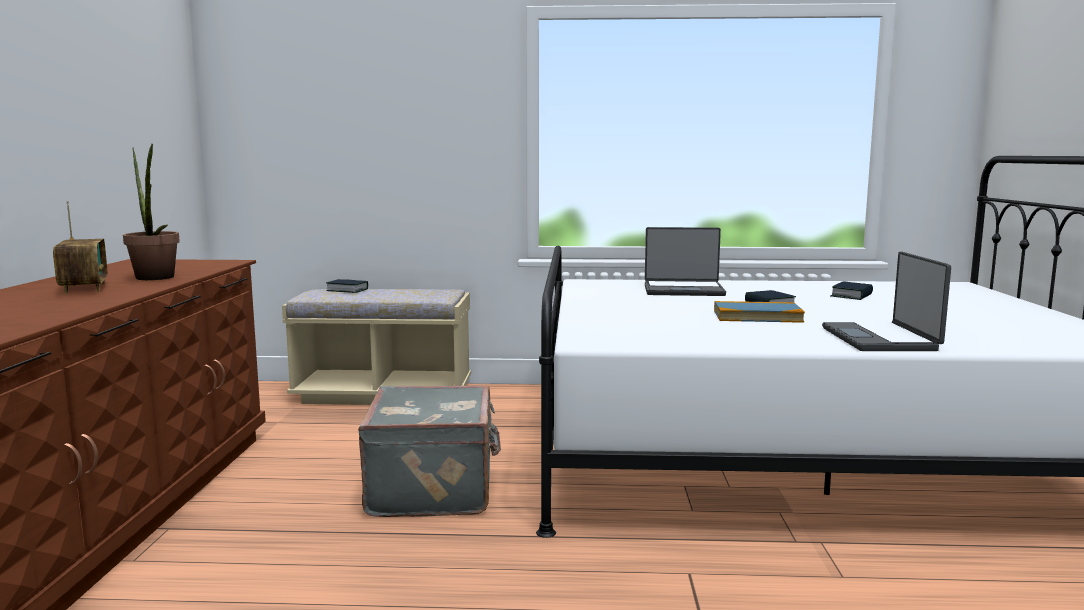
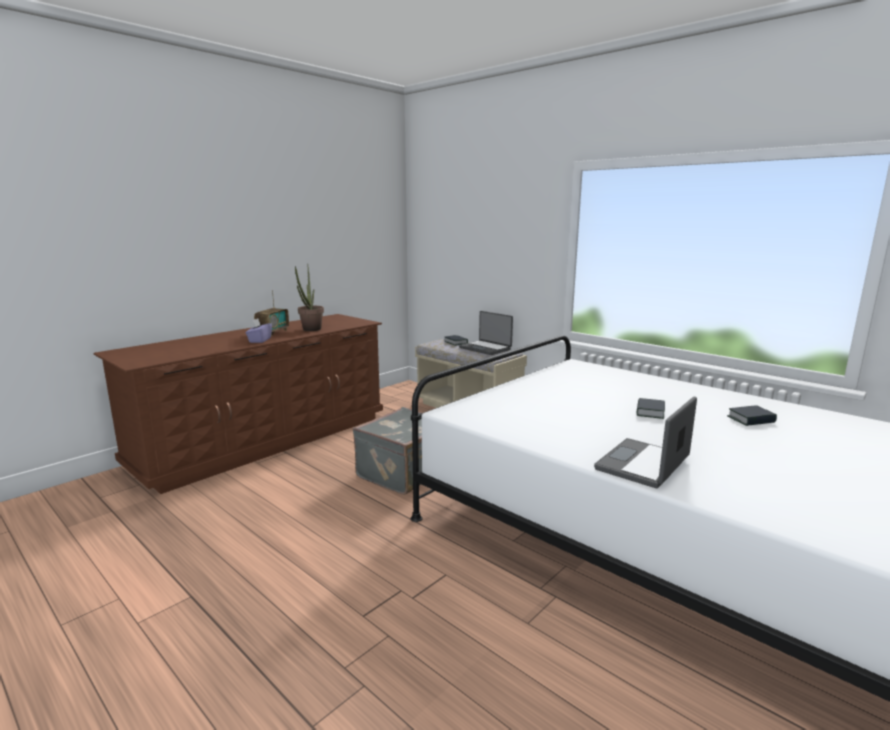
camera: 40 degrees right, 5 degrees up
laptop [645,227,726,296] -> laptop moved to [459,311,513,355]
book [714,301,805,323] -> none
none -> purple tissue box [245,319,272,343]

